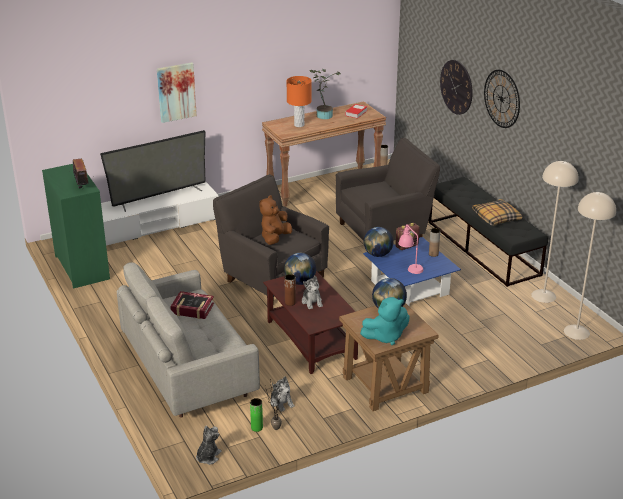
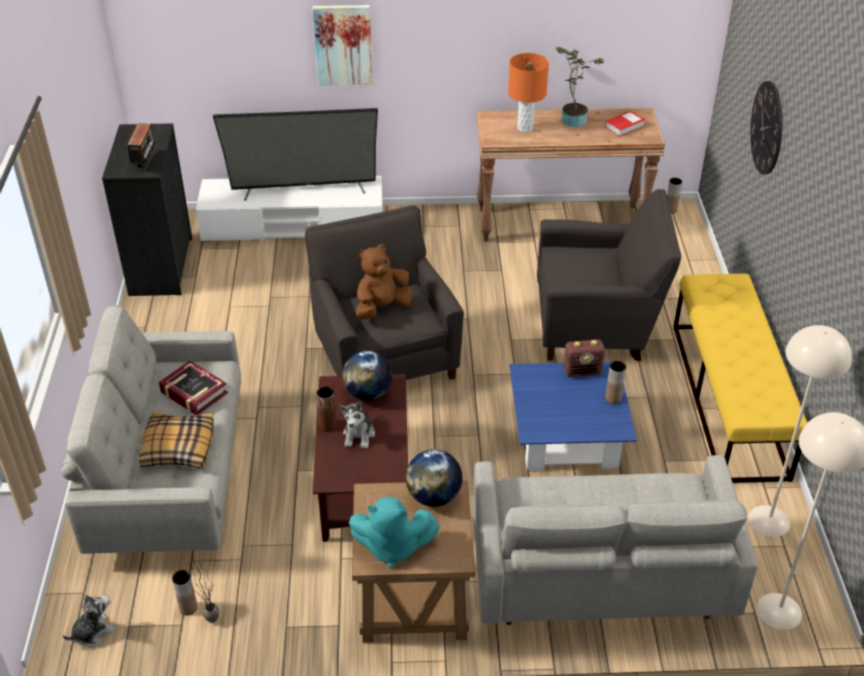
camera: 25 degrees right, 10 degrees up
green dresser [42,164,110,289] -> black dresser [102,123,192,296]
green vase [250,398,263,432] -> brown vase [172,570,198,615]
plush toy [270,377,295,412] -> none
globe [364,227,393,257] -> none
pink table lamp [399,224,423,274] -> none
black bench [428,177,548,287] -> yellow bench [673,274,807,483]
pillow [472,199,522,226] -> pillow moved to [139,413,214,468]
wall clock [484,70,520,128] -> none
none -> grey sofa [472,455,758,625]

